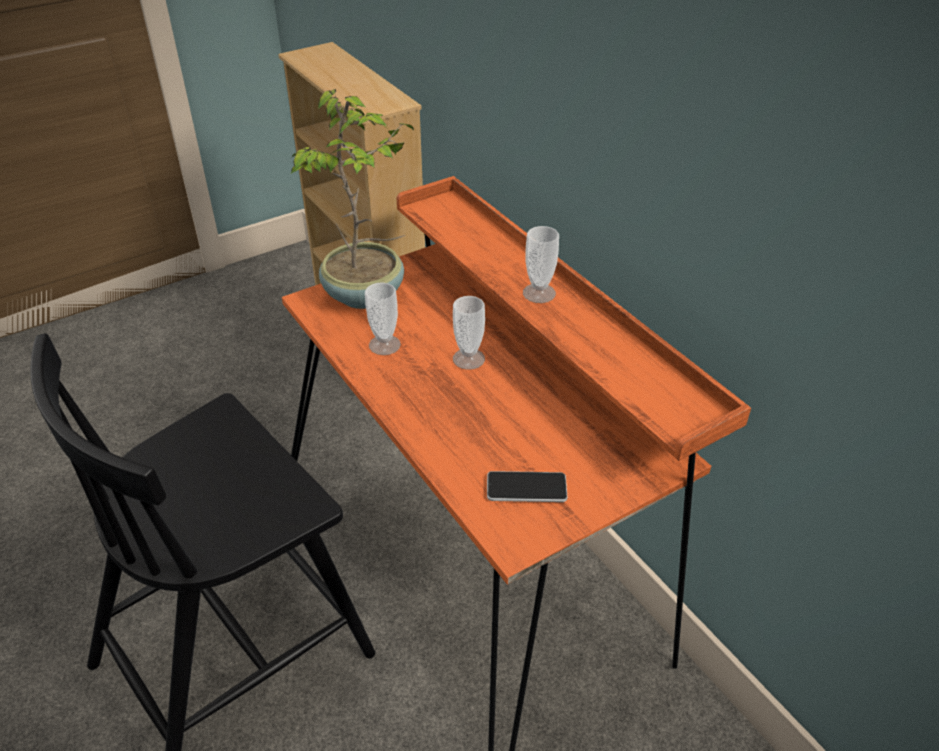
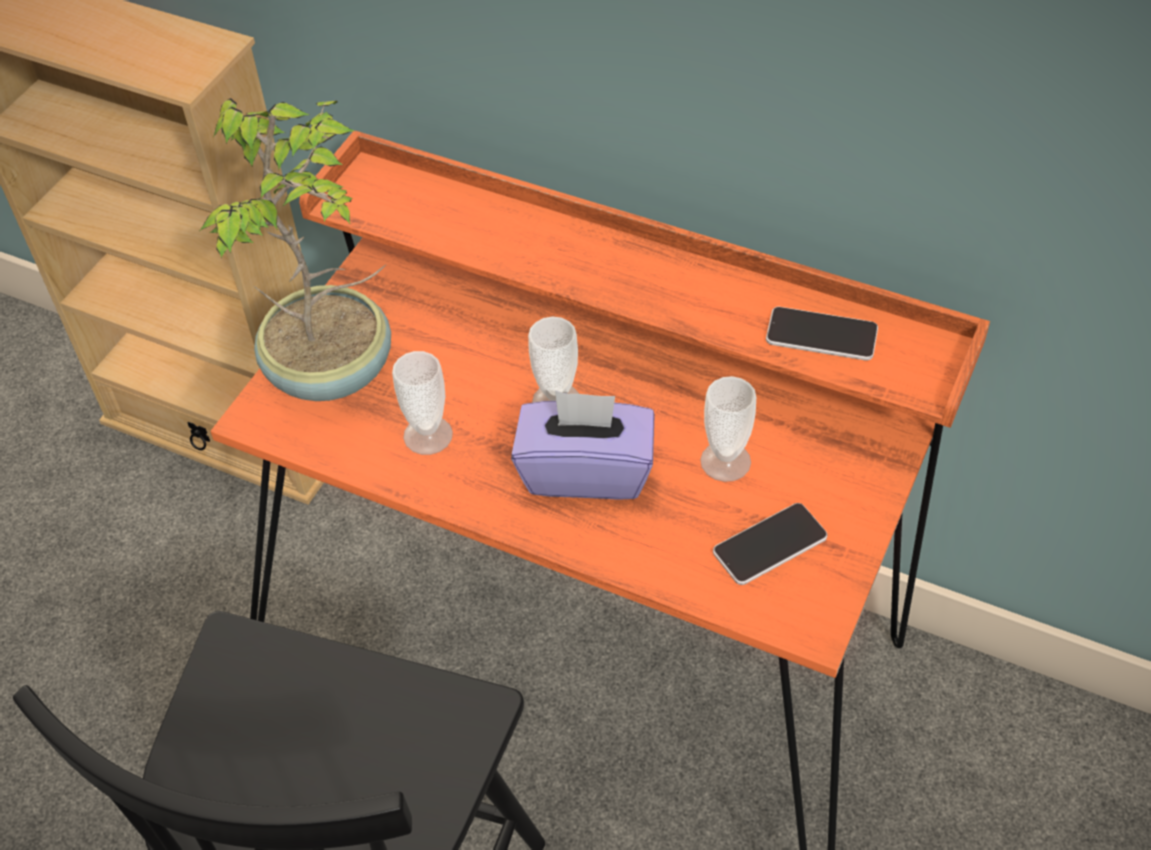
camera: 30 degrees left, 10 degrees up
cup [523,226,559,303] -> cup moved to [700,376,756,482]
none -> purple tissue box [511,390,655,500]
none -> phone [766,307,878,361]

